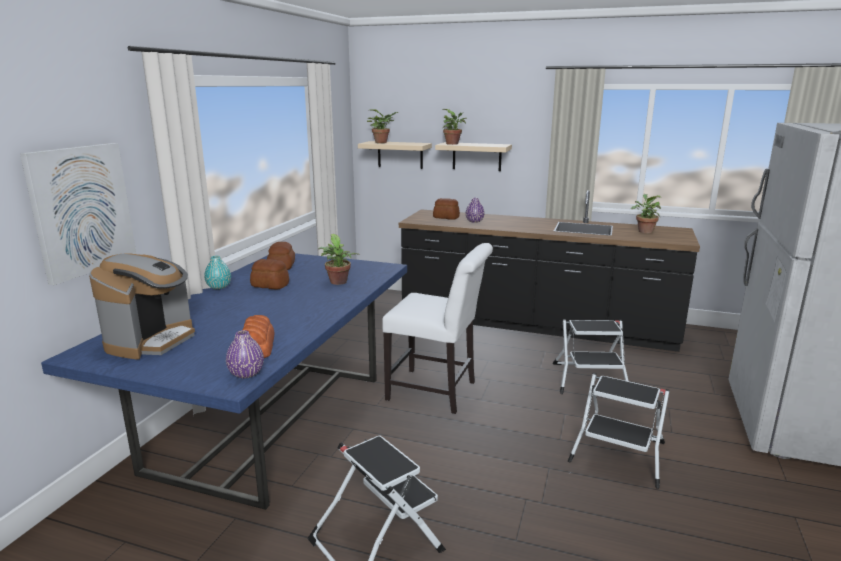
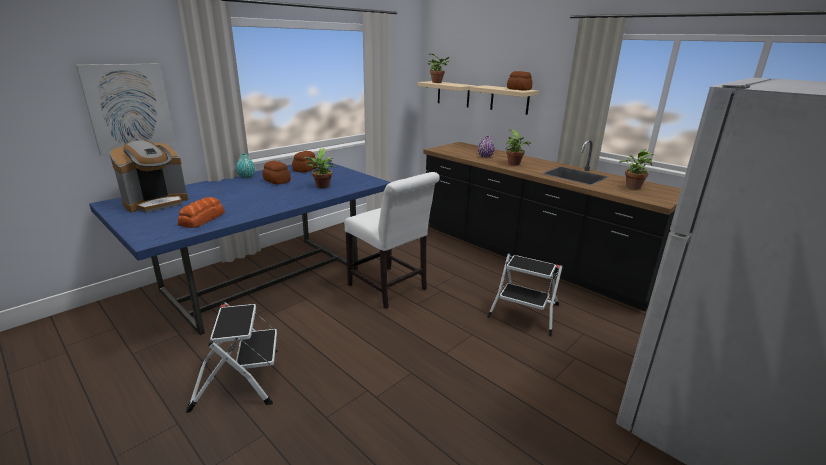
camera: 25 degrees right, 5 degrees up
purple vase [226,330,264,378] -> none
bread [433,198,460,220] -> bread moved to [507,71,532,91]
potted plant [442,109,467,145] -> potted plant moved to [506,130,531,166]
step ladder [568,373,670,489] -> none

